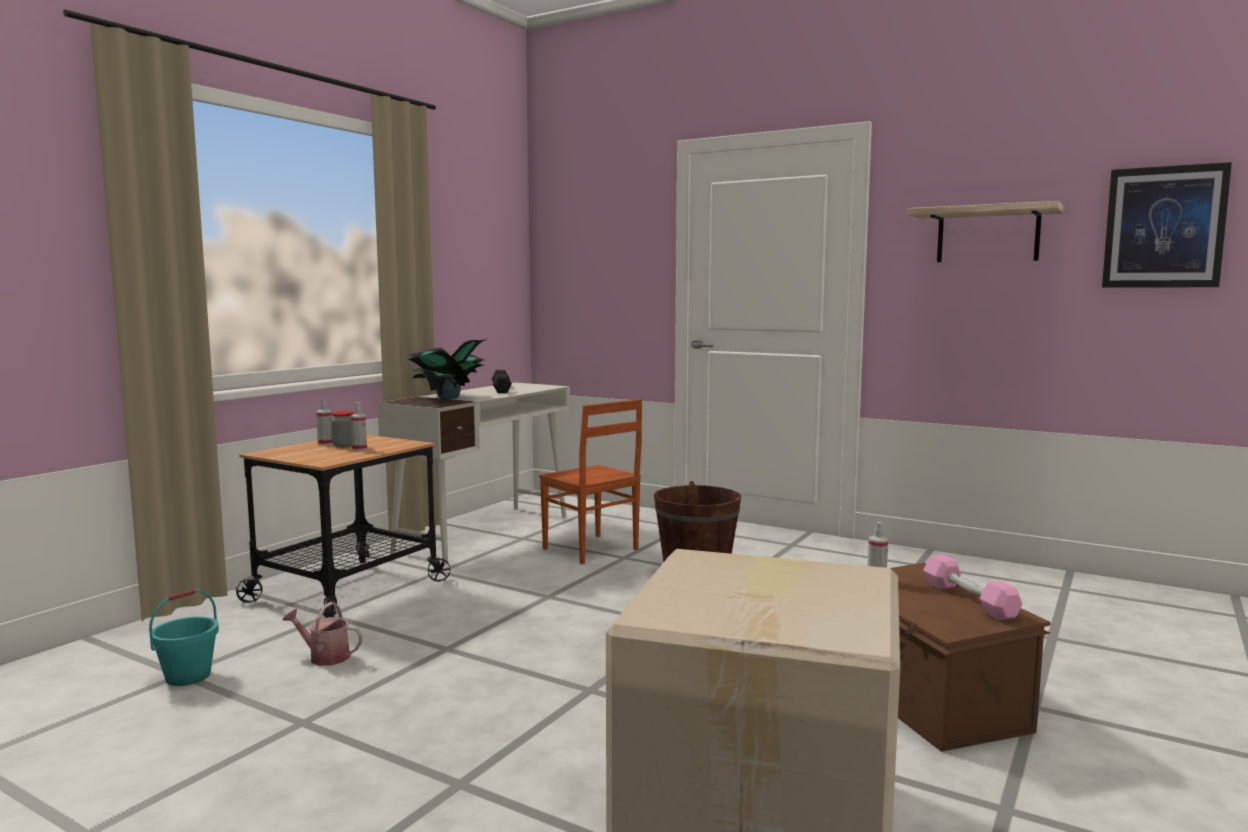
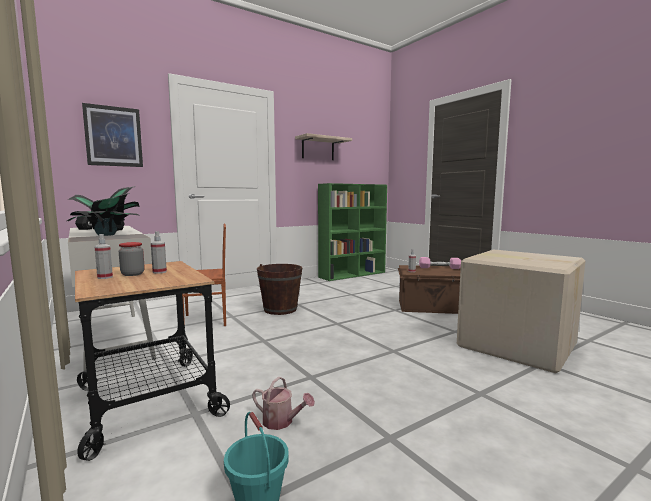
camera: 65 degrees left, 0 degrees up
watering can [282,602,363,666] -> watering can turned 105 degrees counterclockwise [252,377,315,430]
picture [1102,162,1232,287] -> picture moved to [82,103,143,167]
none -> green bookcase [318,183,387,281]

